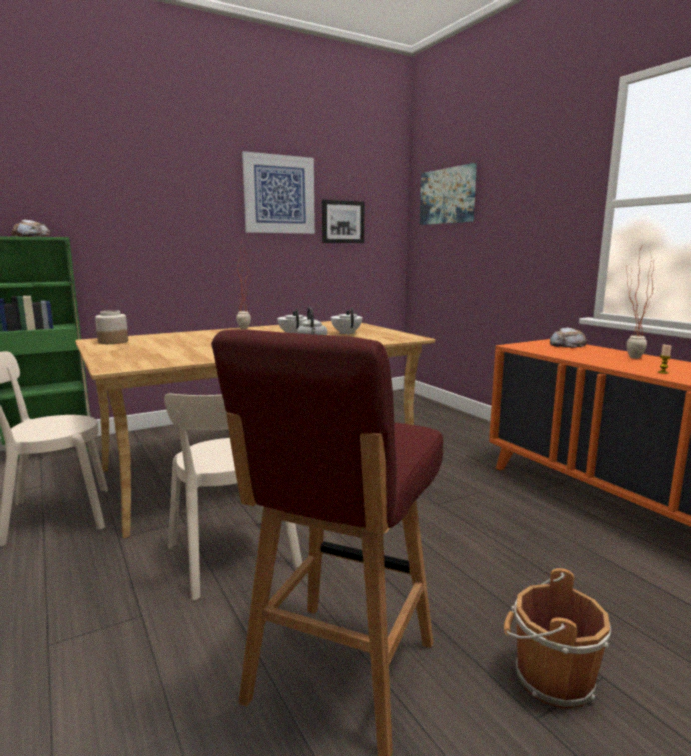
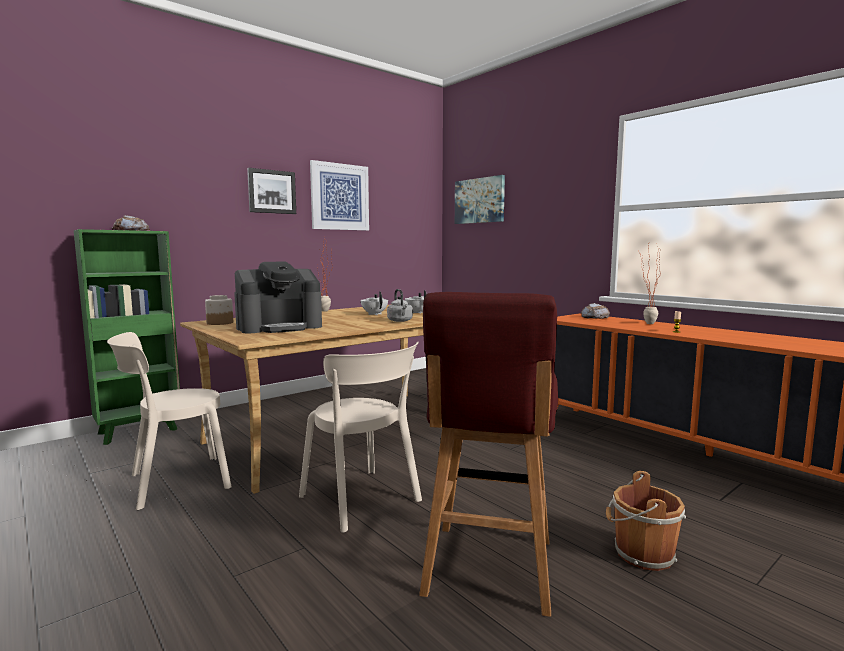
camera: 10 degrees left, 5 degrees down
picture [322,200,364,243] -> picture moved to [247,168,296,214]
none -> coffee machine [234,261,322,333]

